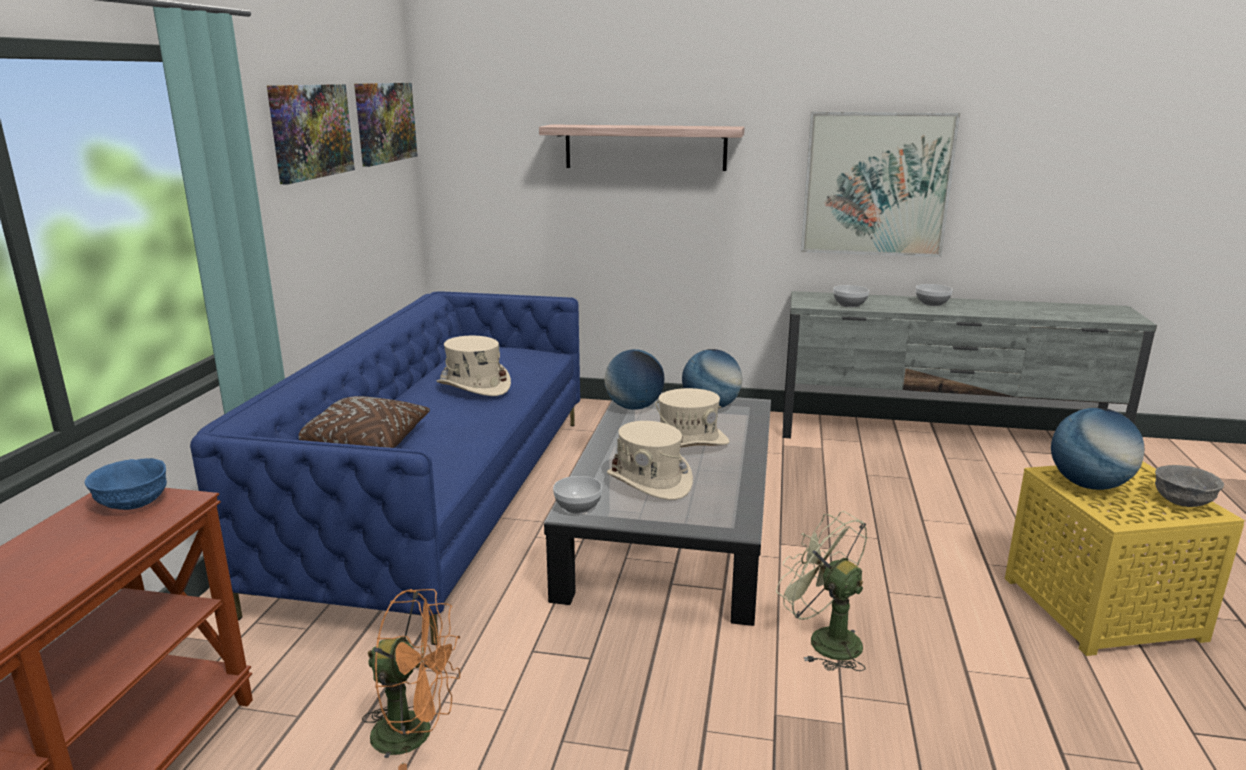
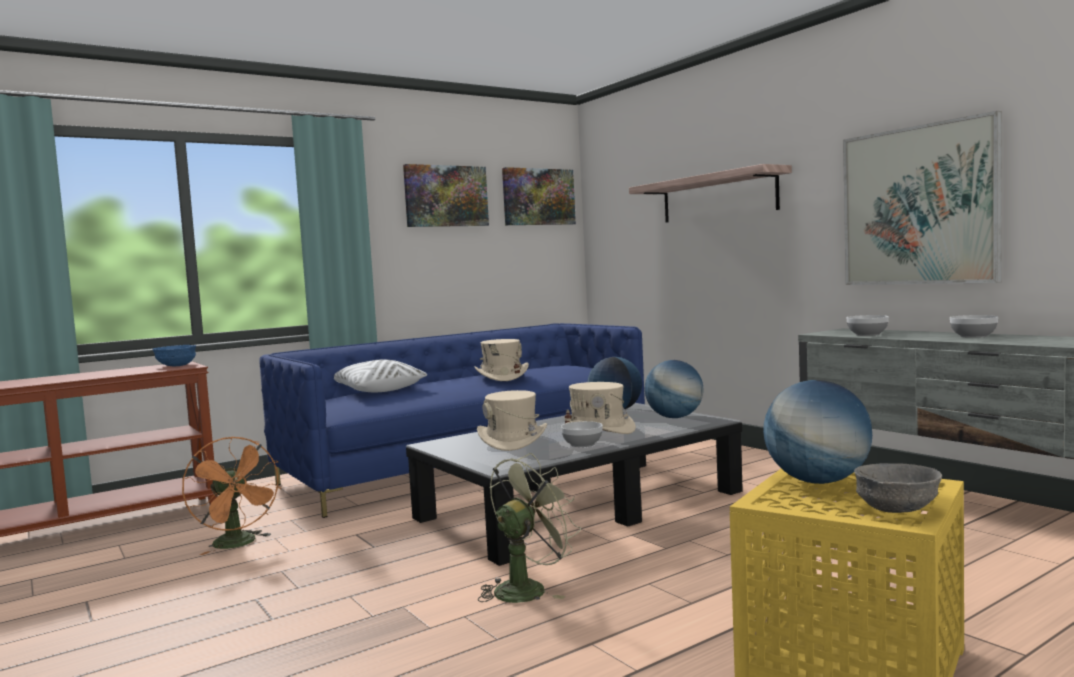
camera: 45 degrees right, 15 degrees down
brown pillow [299,396,430,448] -> white pillow [334,359,427,392]
bowl [553,476,602,514] -> bowl moved to [561,421,603,447]
green fan [776,511,867,671] -> green fan turned 45 degrees clockwise [478,453,581,603]

